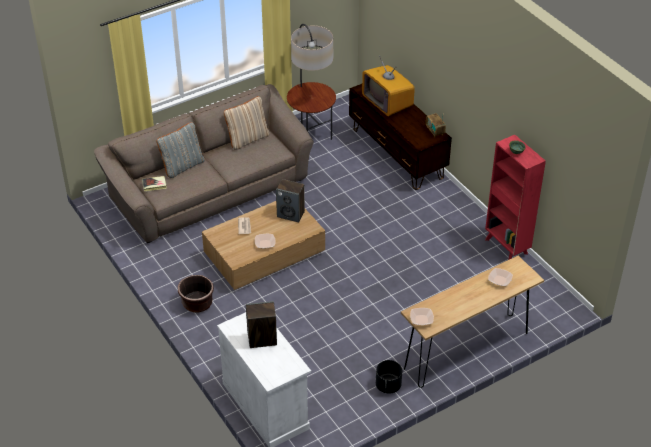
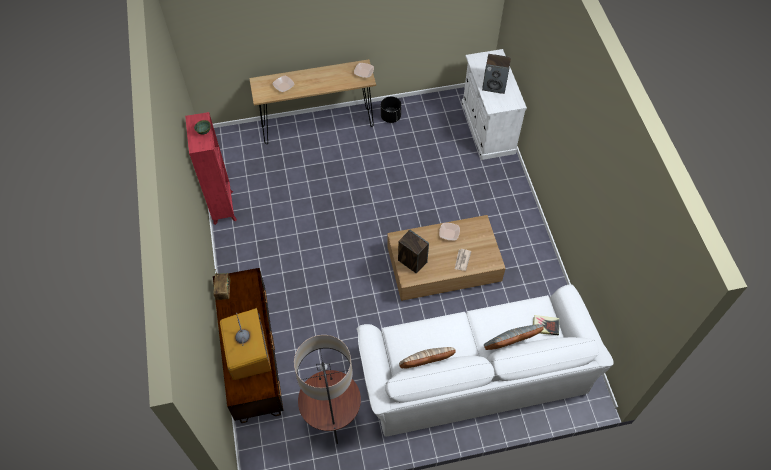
camera: 160 degrees left, 15 degrees up
brown sofa [94,84,314,243] -> white sofa [356,284,614,437]
brown planter [178,275,214,312] -> none

